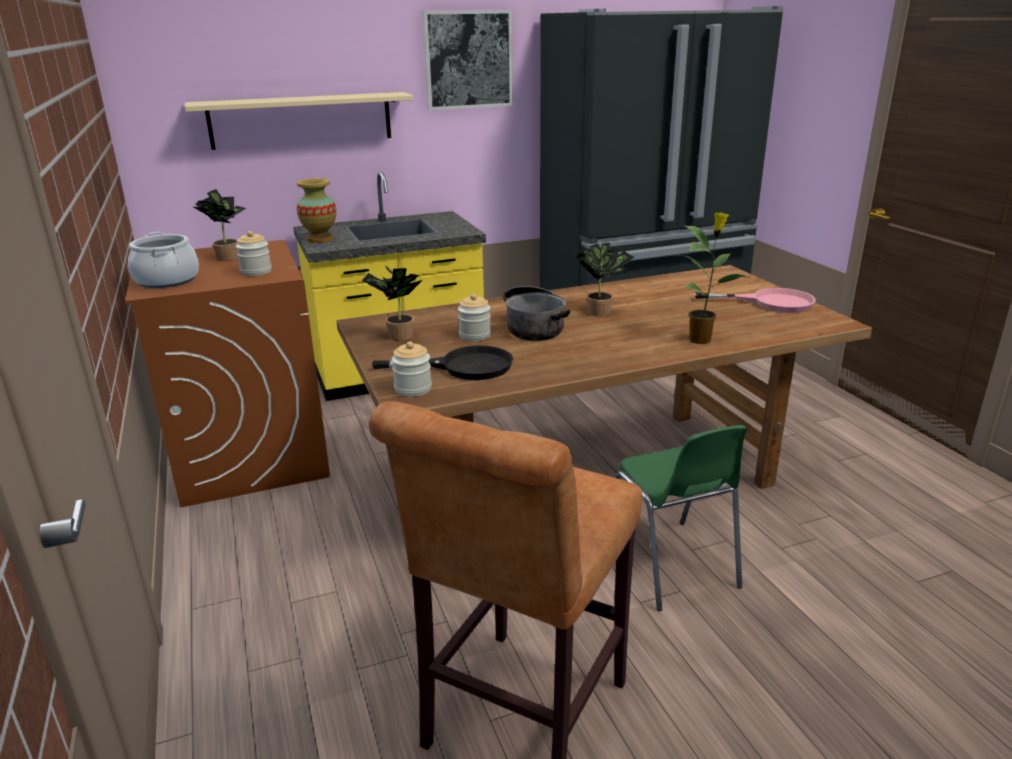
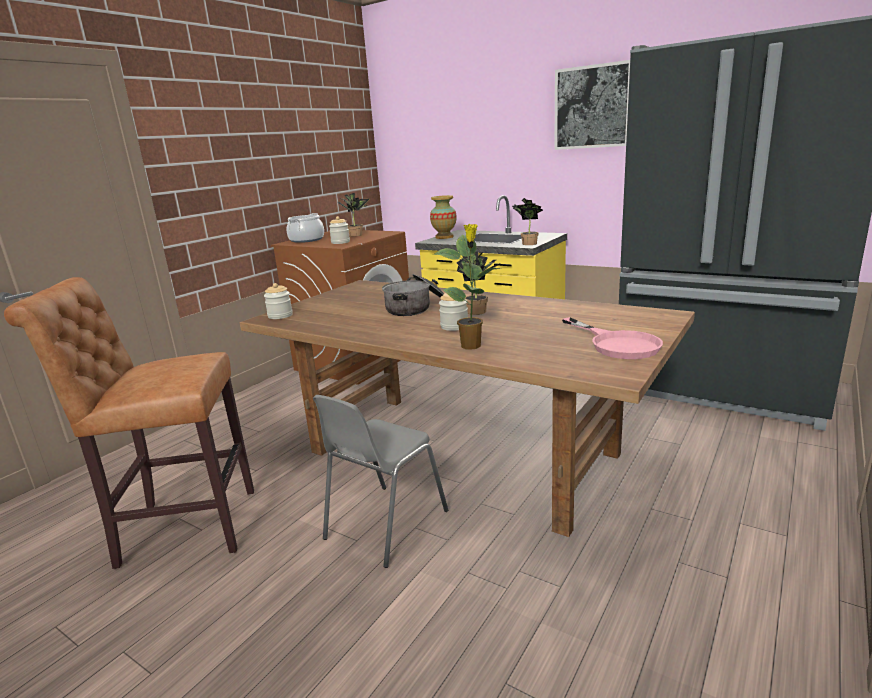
camera: 55 degrees right, 5 degrees down
beige shelf [185,92,414,150] -> none
potted plant [362,265,422,340] -> potted plant moved to [512,198,543,245]
black frying pan [372,345,513,380] -> none
jar [458,294,491,341] -> jar moved to [439,293,468,331]
green chair [615,425,747,611] -> grey chair [313,395,448,568]

